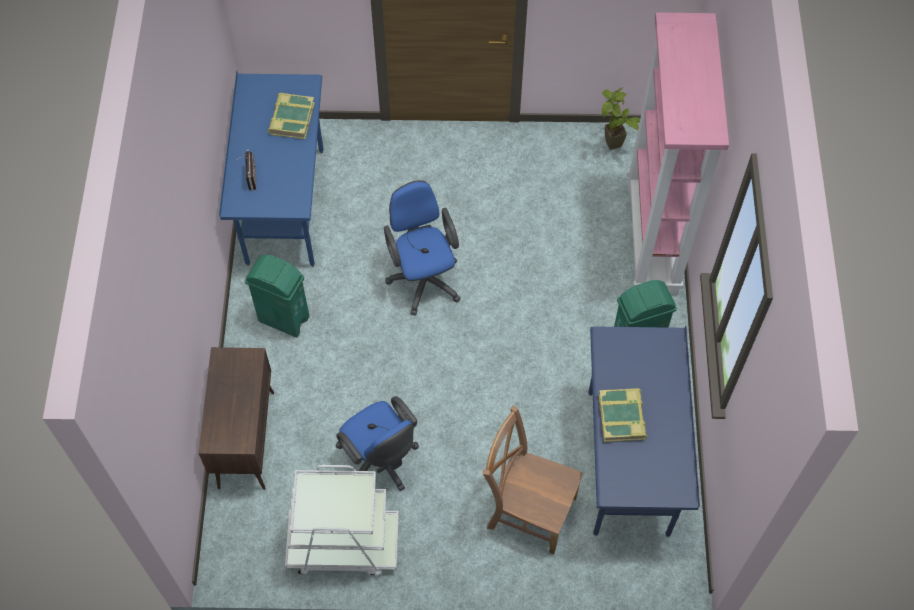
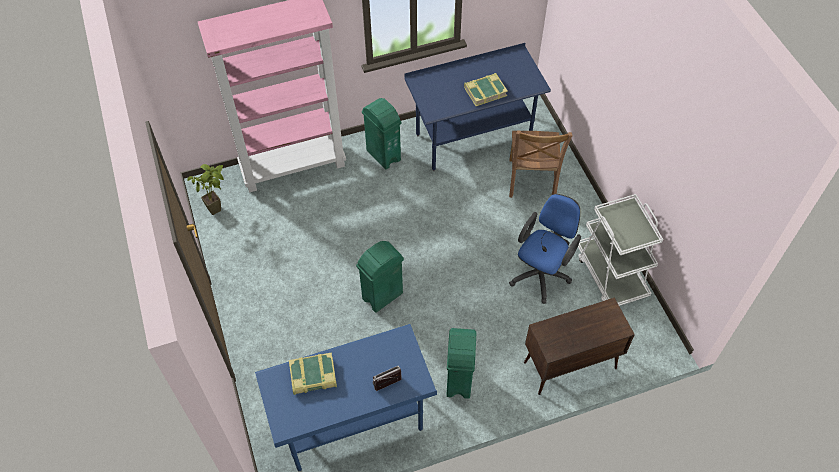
camera: 110 degrees left, 5 degrees down
blue office chair [384,180,461,316] -> green trash can [356,241,404,313]

